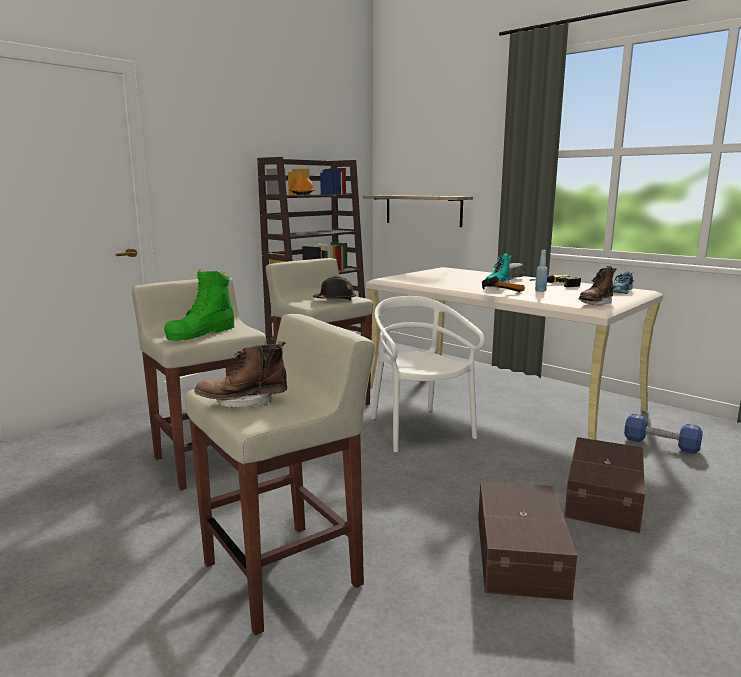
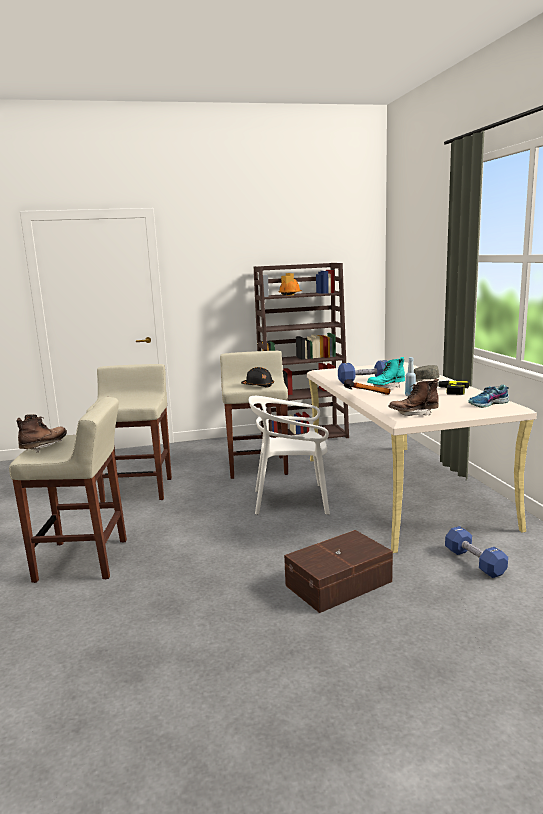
camera: 35 degrees right, 0 degrees up
green boot [164,269,234,341] -> none
brown boot [194,341,287,408] -> brown boot turned 105 degrees clockwise [16,414,67,453]
shelf [363,195,473,227] -> none
white chair [372,296,485,453] -> white chair turned 105 degrees counterclockwise [249,396,330,515]
brown storage box [478,481,577,600] -> none
none -> blue dumbbell [338,360,388,384]

